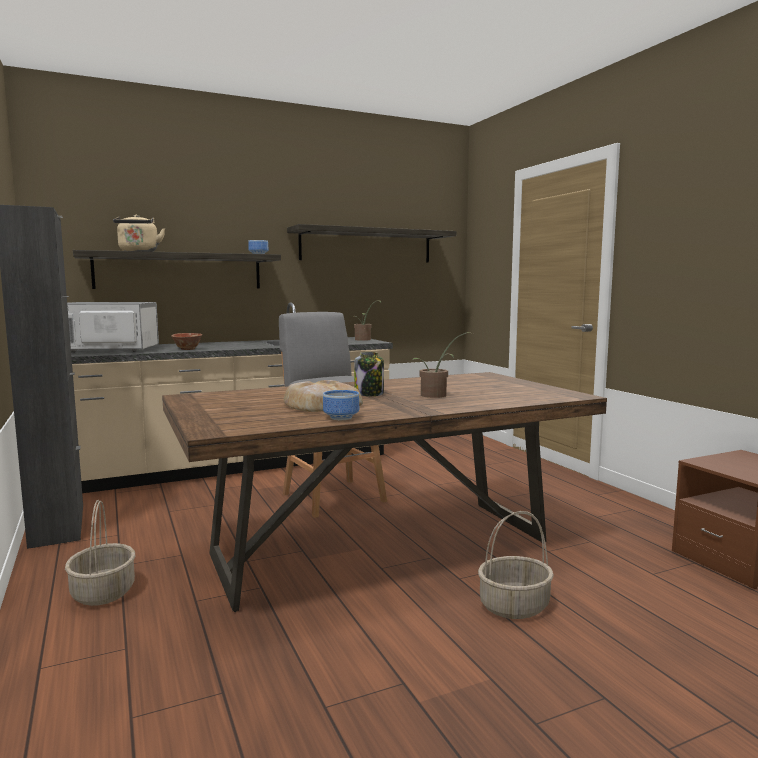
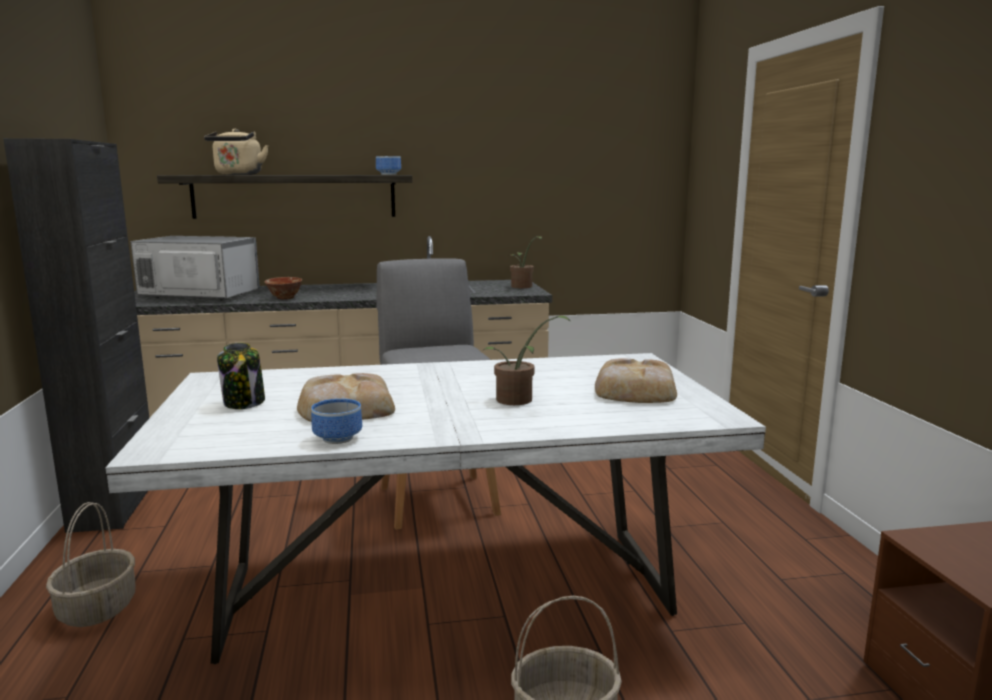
camera: 15 degrees right, 5 degrees up
brown dining table [162,372,607,612] -> white dining table [105,353,766,664]
shelf [287,224,456,263] -> none
jar [354,352,384,396] -> jar moved to [217,343,265,409]
none -> bread [595,358,677,403]

